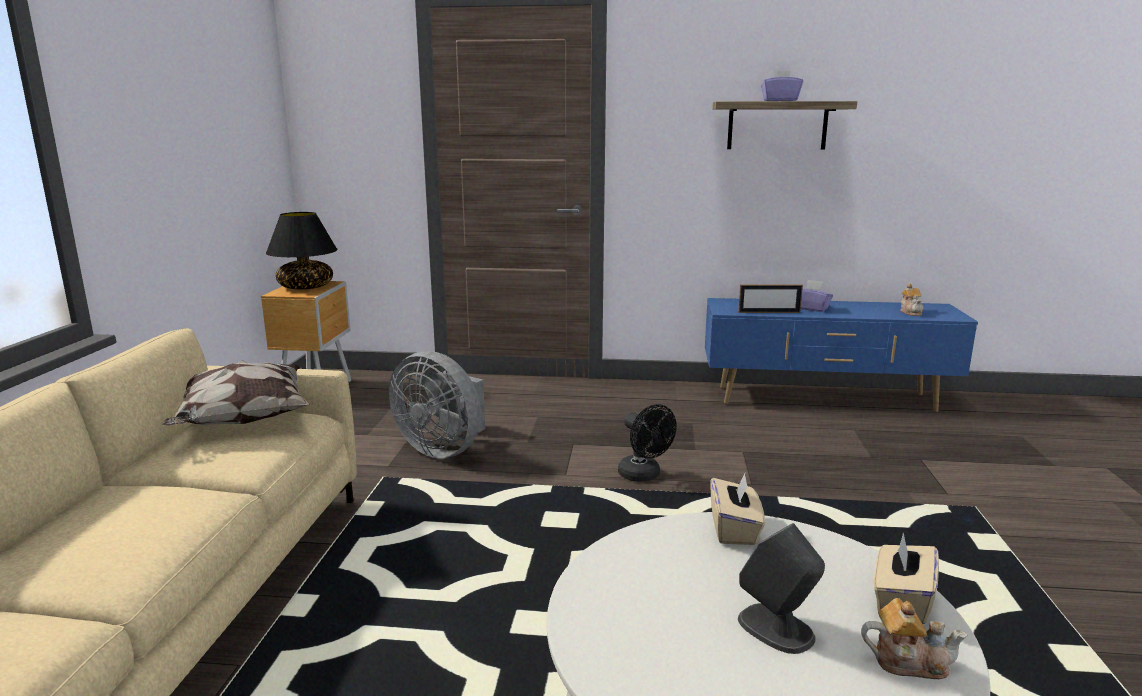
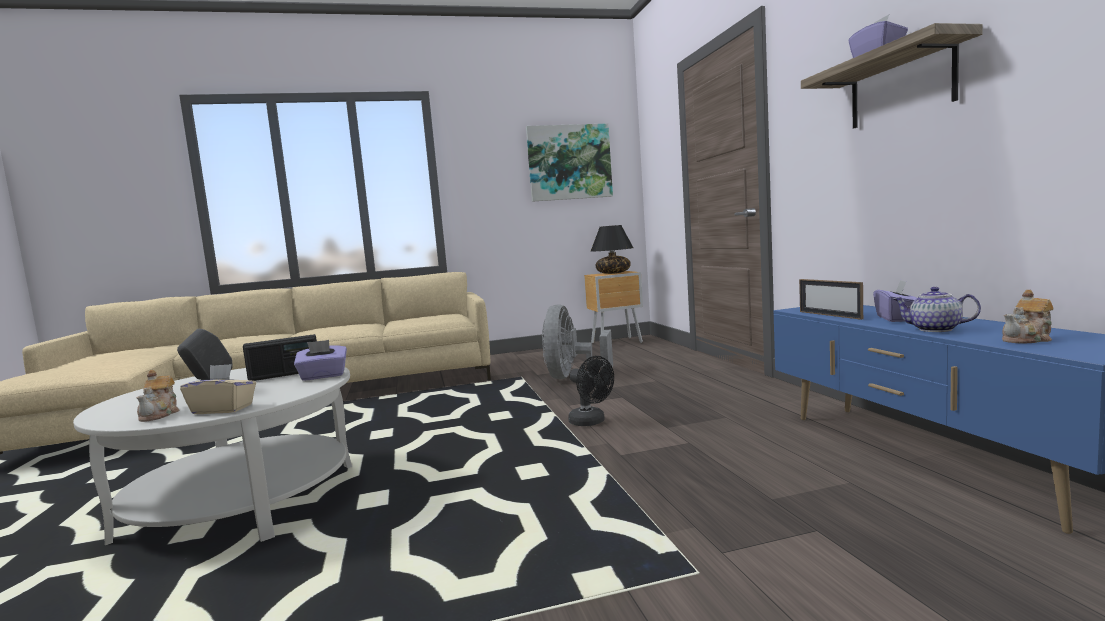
camera: 70 degrees right, 10 degrees down
pillow [162,360,310,426] -> none
black fan [618,404,677,482] -> black fan turned 75 degrees counterclockwise [568,356,614,426]
beige tissue box [710,474,765,545] -> purple tissue box [294,340,347,381]
none -> radio [243,334,317,381]
none -> picture [526,123,613,202]
none -> teapot [893,287,981,332]

